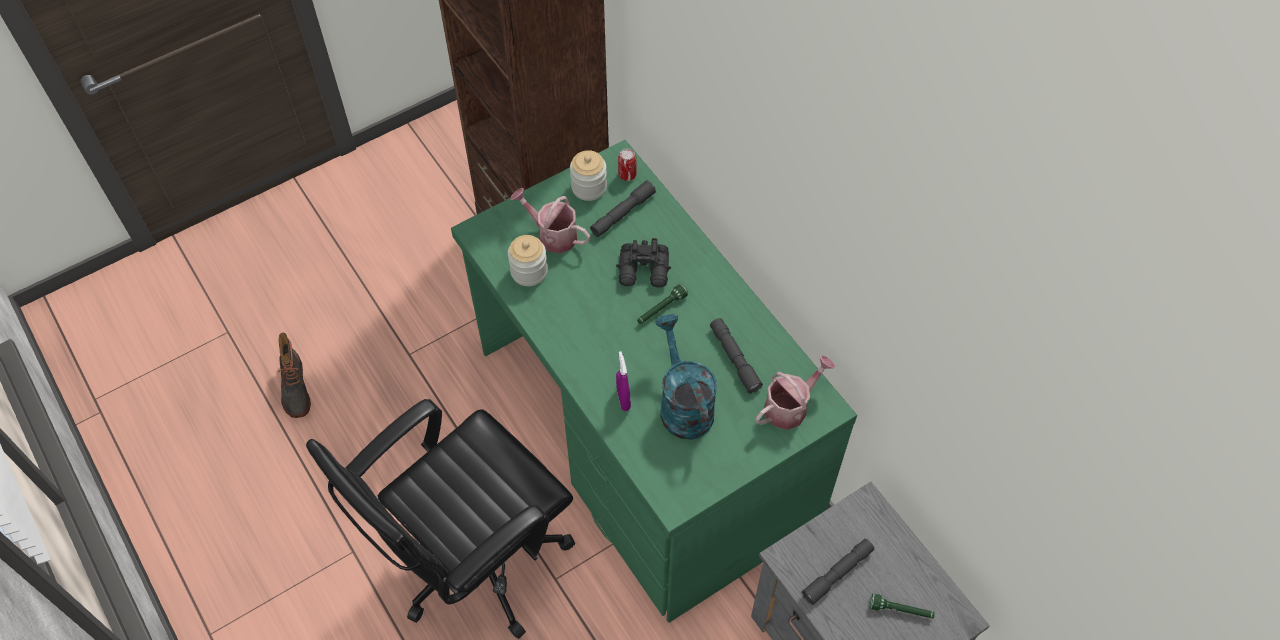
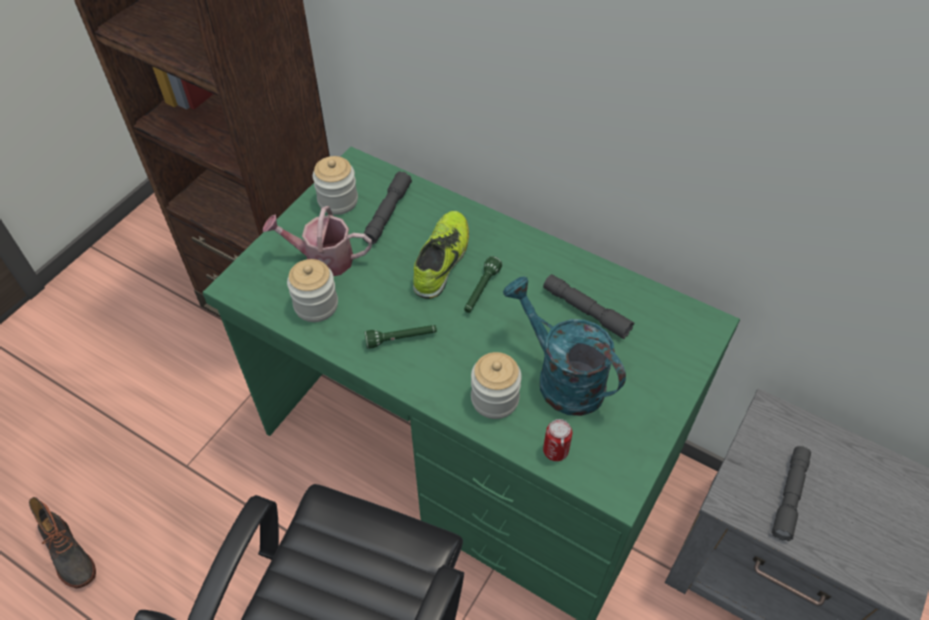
camera: 25 degrees left, 5 degrees down
black binoculars [616,238,671,288] -> shoe [413,211,469,299]
purple spray bottle [616,351,631,411] -> jar [471,352,522,419]
can [618,148,636,181] -> can moved to [543,419,572,461]
watering can [755,355,835,430] -> none
green flashlight [870,593,935,619] -> green flashlight moved to [364,325,437,349]

